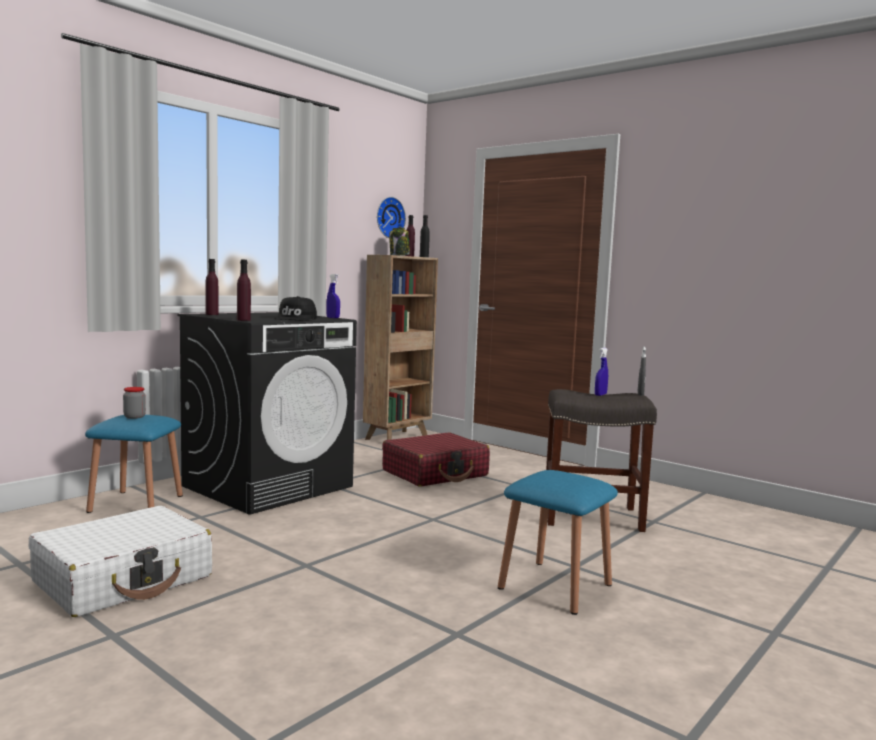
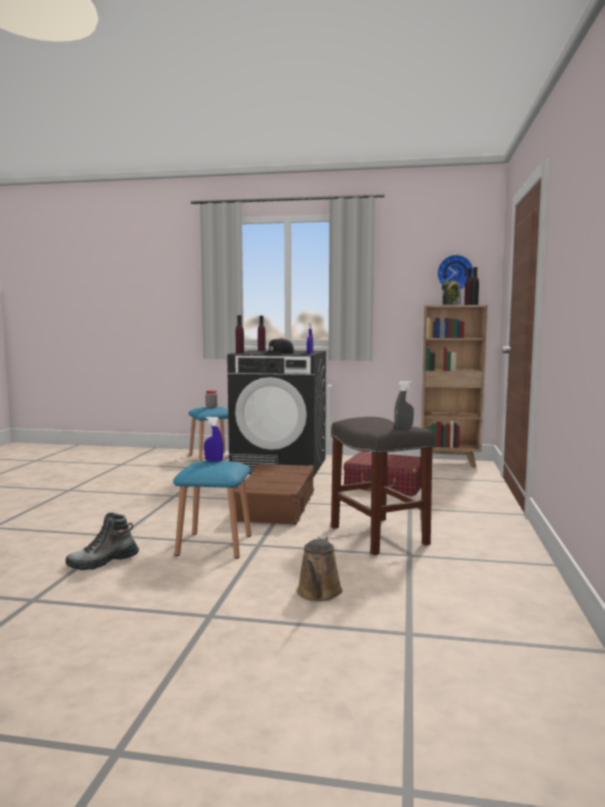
camera: 60 degrees right, 0 degrees up
white suitcase [29,506,212,617] -> none
blue spray bottle [595,348,608,396] -> blue spray bottle moved to [204,417,224,462]
none -> boot [66,513,139,570]
none -> brown suitcase [234,463,314,525]
none -> brown watering can [297,536,342,601]

